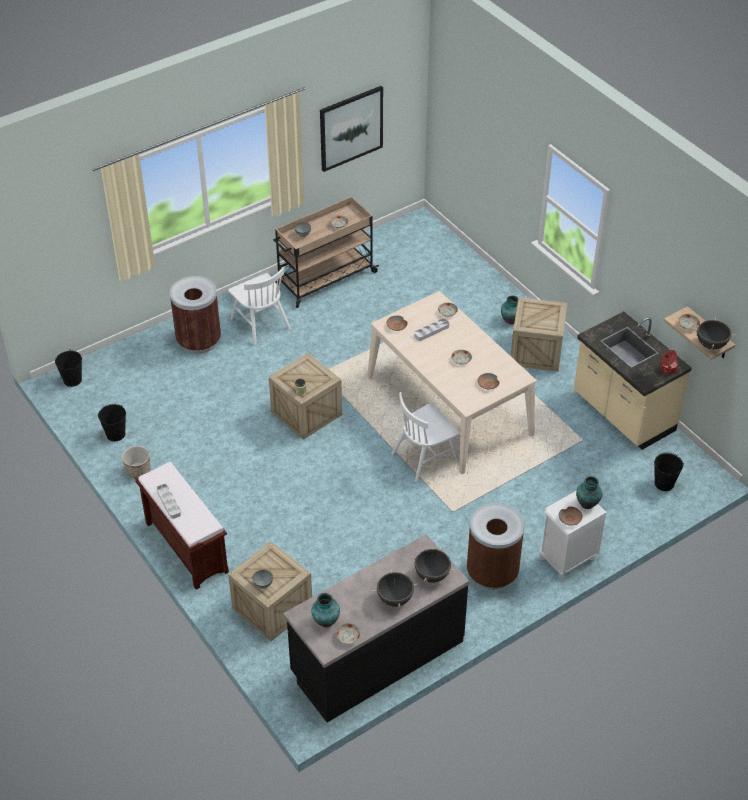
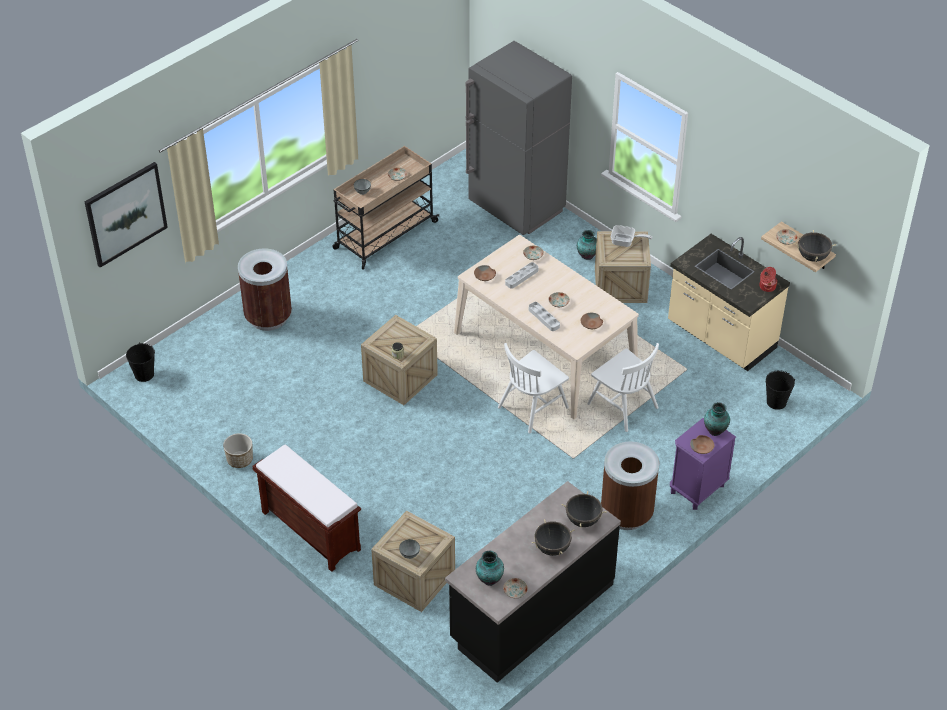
camera: 10 degrees left, 0 degrees up
black bucket [98,404,126,441] -> none
grey tray [156,484,181,519] -> grey tray moved to [529,302,560,331]
white chair [228,267,291,345] -> white chair moved to [587,343,659,432]
picture [320,86,383,172] -> picture moved to [85,162,168,268]
white nightstand [539,490,607,579] -> purple nightstand [670,418,736,510]
none -> grey fridge [465,41,572,236]
none -> frying pan [611,225,652,247]

